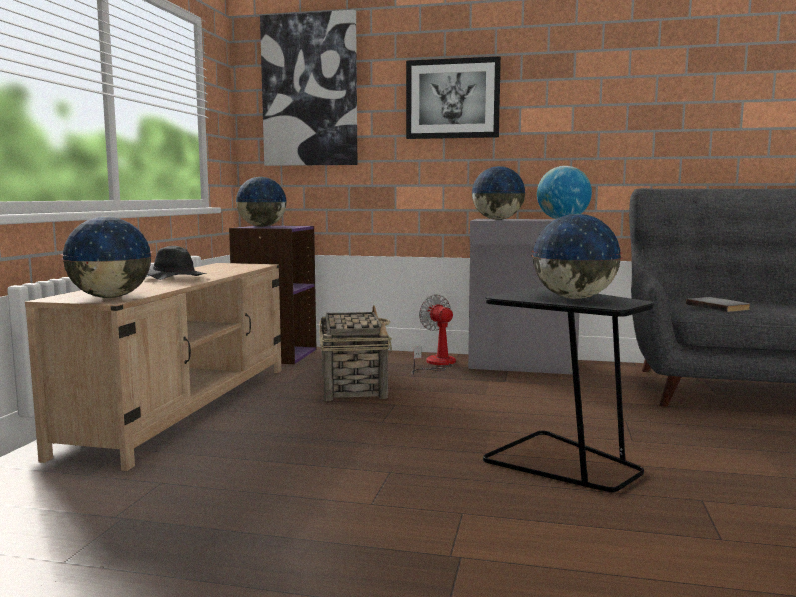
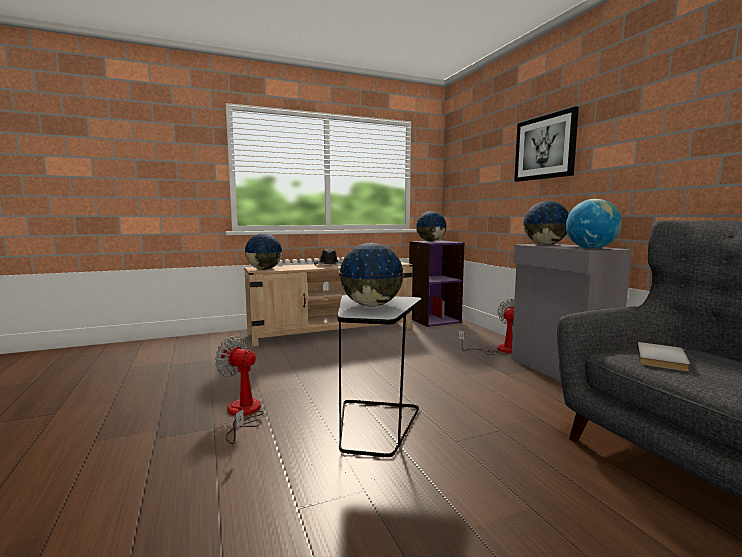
camera: 55 degrees right, 0 degrees up
picture [260,10,357,166] -> none
basket [319,305,392,401] -> none
none -> fan [215,336,264,444]

